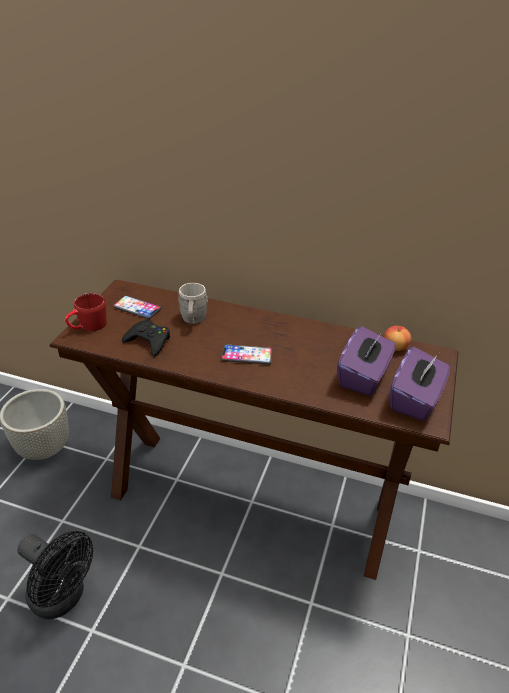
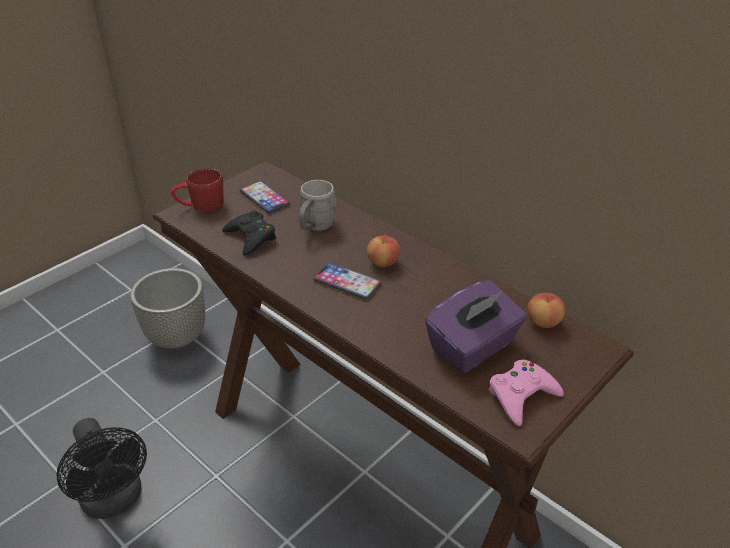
camera: 25 degrees right, 0 degrees up
purple tissue box [390,347,450,421] -> pink game controller [489,360,564,426]
none -> apple [367,235,400,267]

